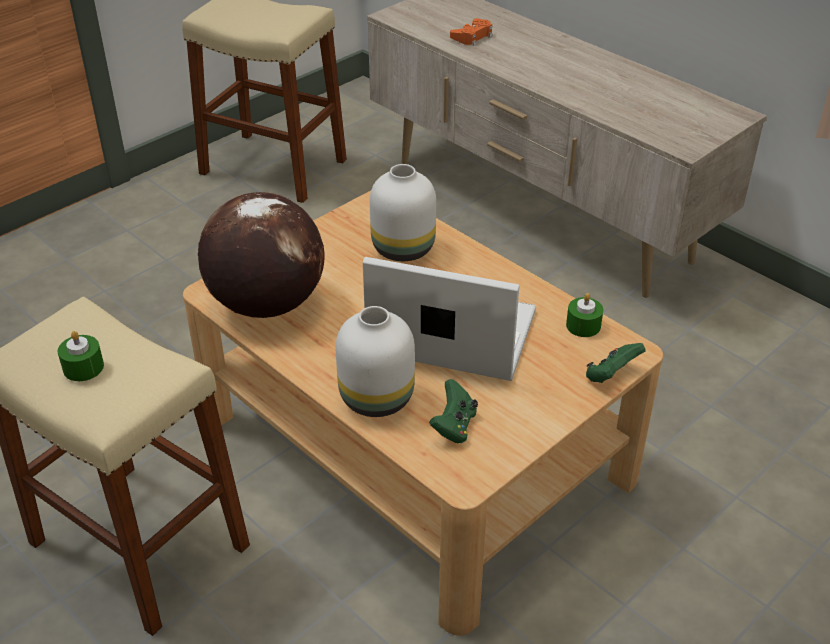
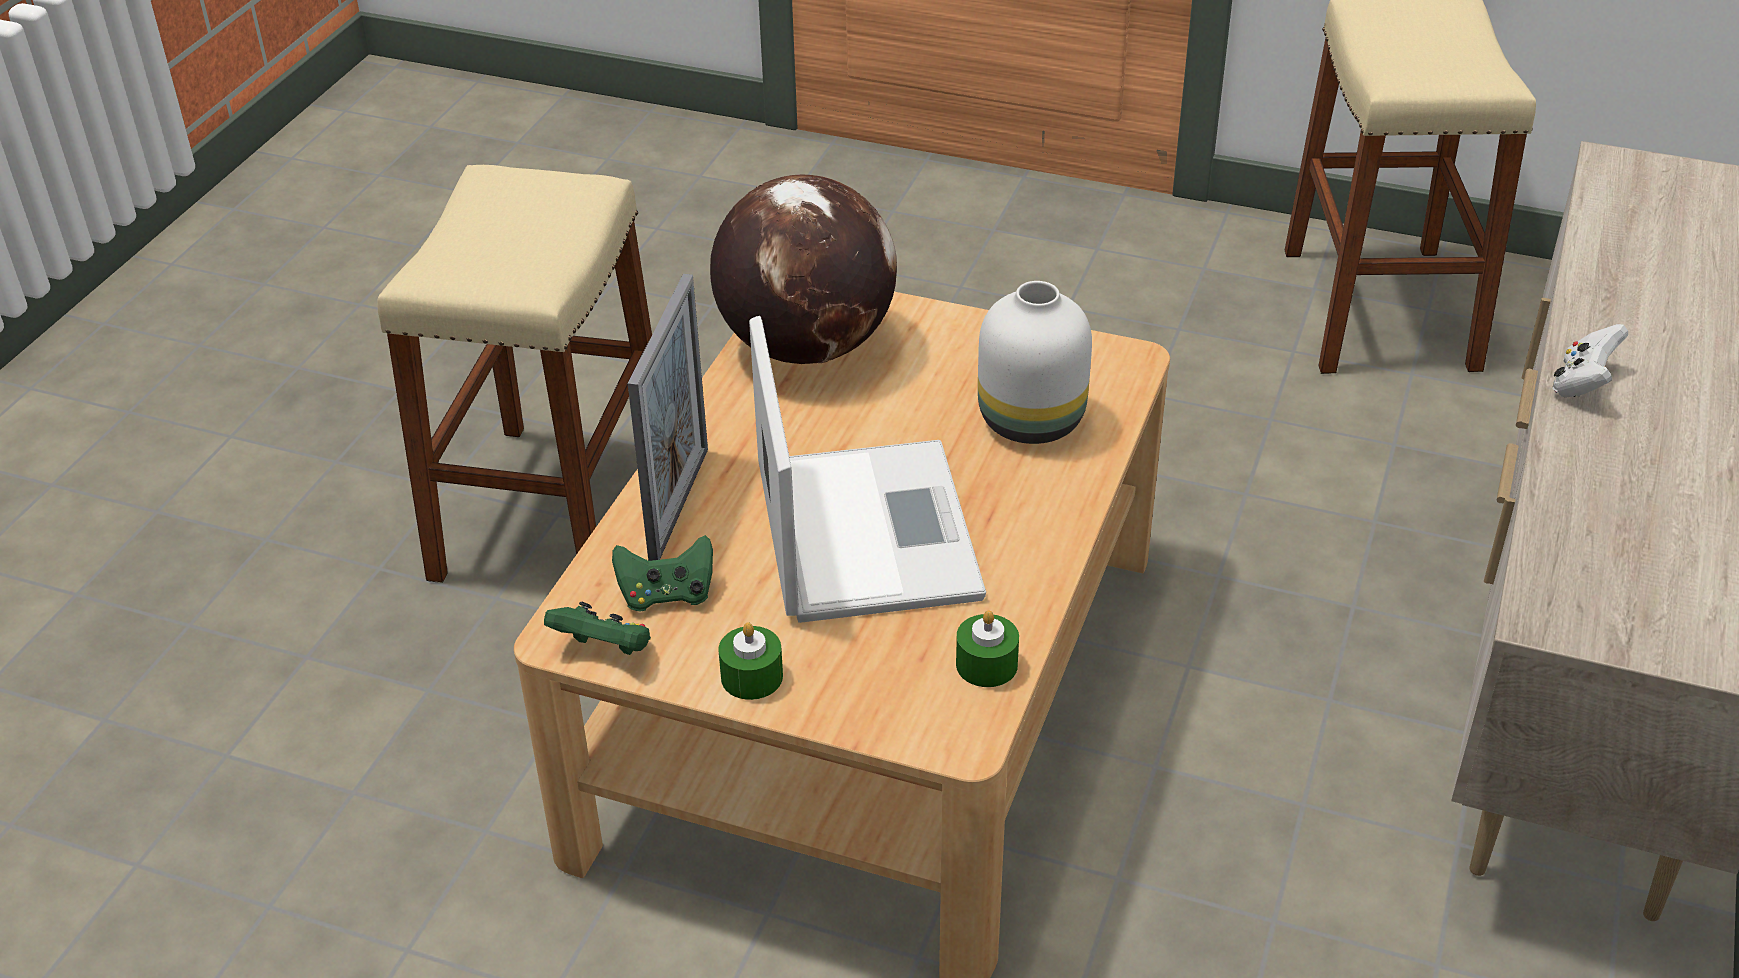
camera: 65 degrees right, 0 degrees up
green candle [58,331,104,381] -> green candle moved to [718,622,783,700]
white vase [336,306,415,417] -> picture frame [628,274,708,561]
orange game controller [450,18,492,46] -> none
green game controller [586,343,645,383] -> green game controller moved to [544,602,651,655]
none -> white game controller [1552,324,1628,398]

